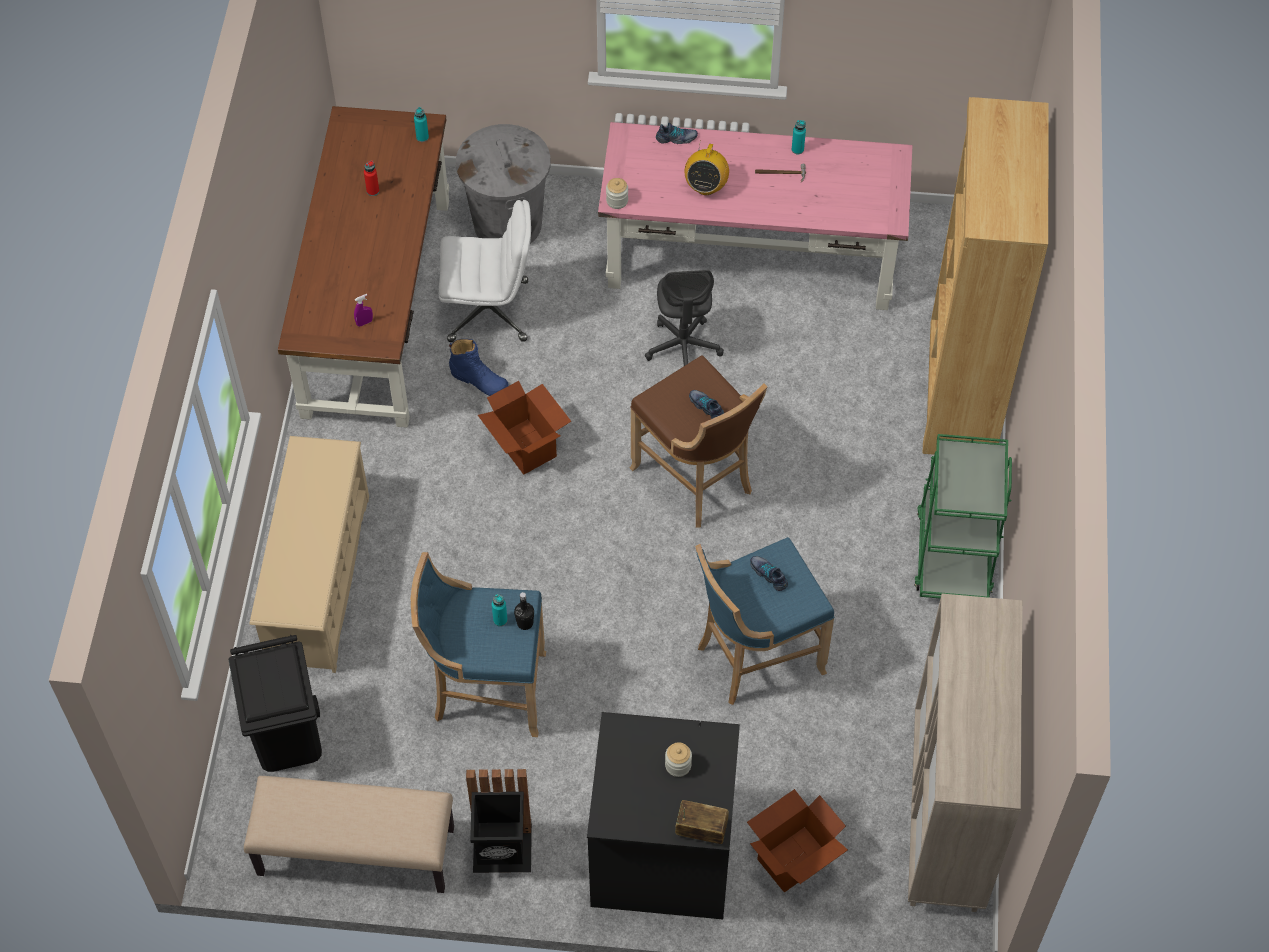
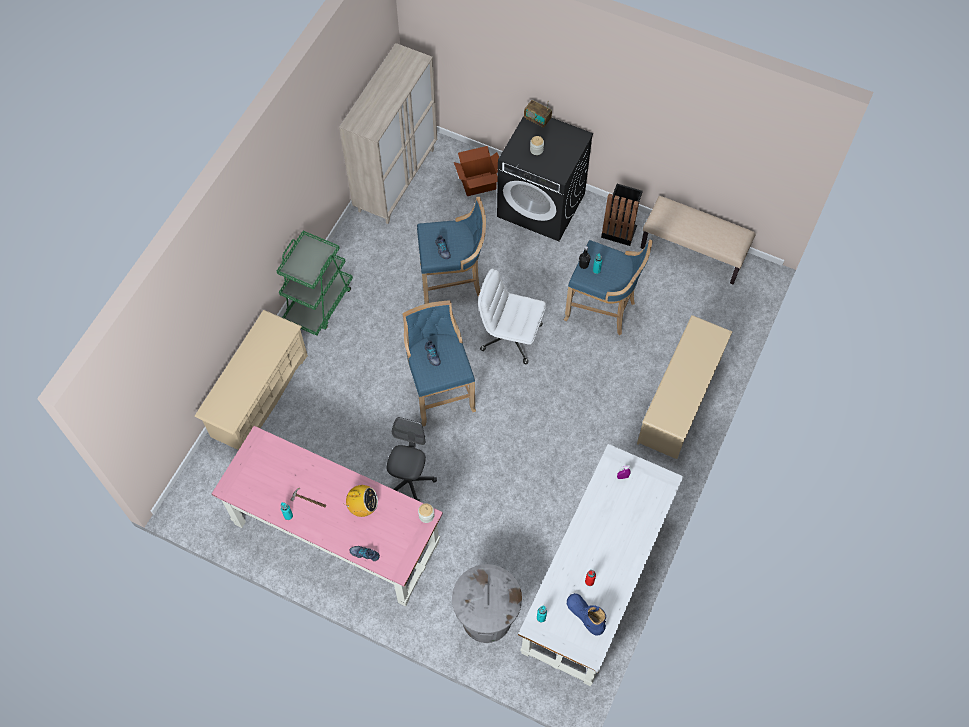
camera: 160 degrees left, 5 degrees up
black trash can [229,635,322,772] -> none
brown desk [278,106,449,428] -> white desk [518,444,684,686]
white office chair [439,200,531,342] -> white office chair moved to [478,269,546,364]
blue boot [449,339,509,396] -> blue boot moved to [566,593,606,635]
cardboard box [478,381,571,475] -> none
brown stool [629,356,767,527] -> blue stool [402,300,476,426]
radio [685,144,729,195] -> radio turned 60 degrees clockwise [343,485,378,517]
brown bookcase [922,97,1049,455] -> beige shoe rack [195,310,308,450]

